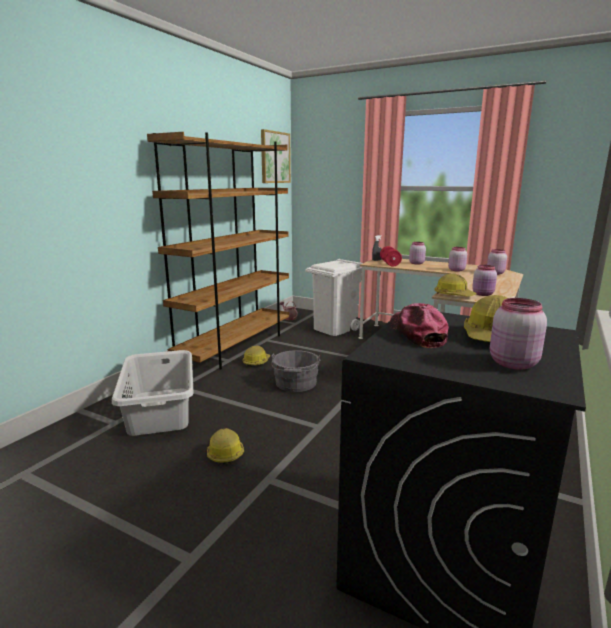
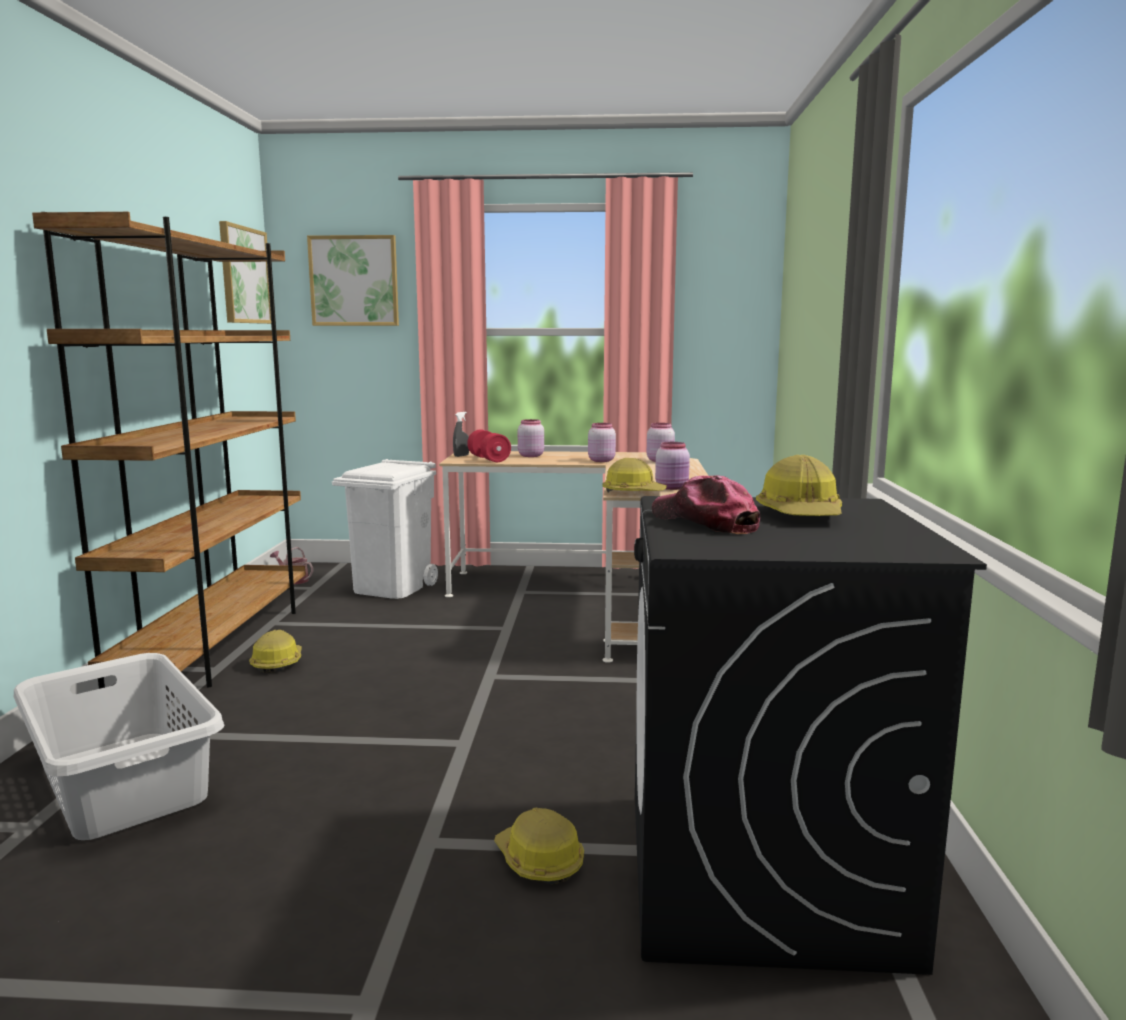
camera: 25 degrees left, 5 degrees down
hard hat [207,428,244,465] -> hard hat moved to [494,808,584,884]
grey bucket [271,350,320,392] -> none
pink jar [490,298,547,370] -> none
none -> picture [307,235,399,326]

